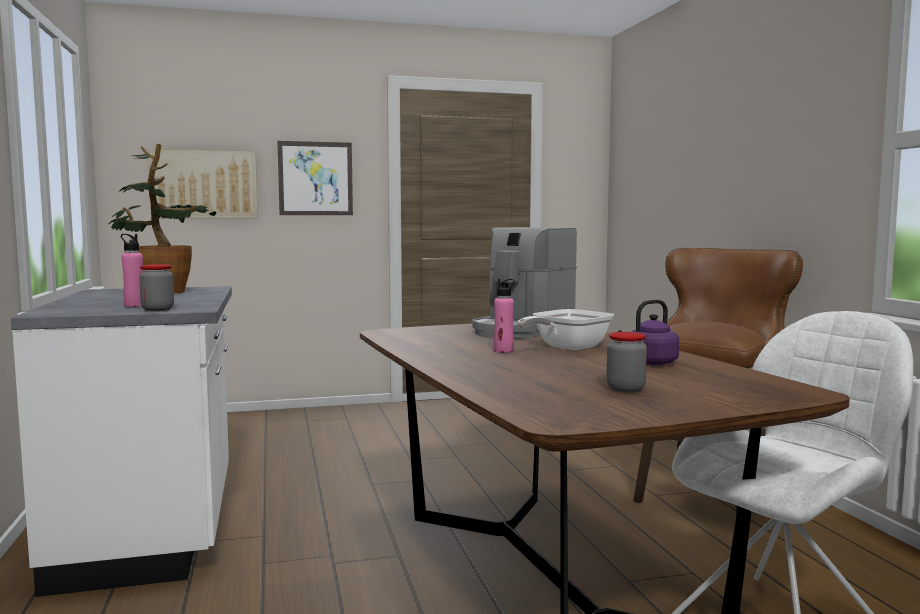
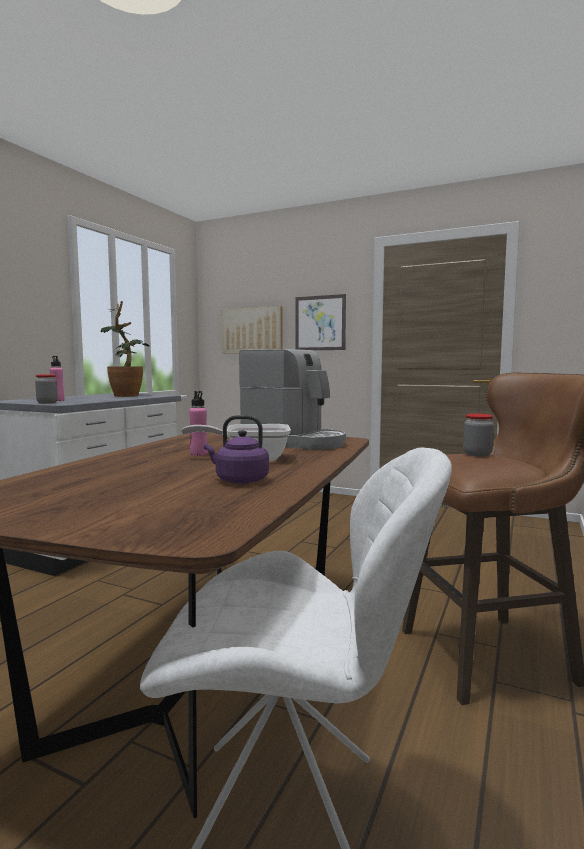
camera: 40 degrees right, 0 degrees up
coffee machine [472,227,577,339] -> coffee machine turned 135 degrees counterclockwise [239,349,346,450]
jar [606,332,647,392] -> jar moved to [463,414,494,456]

